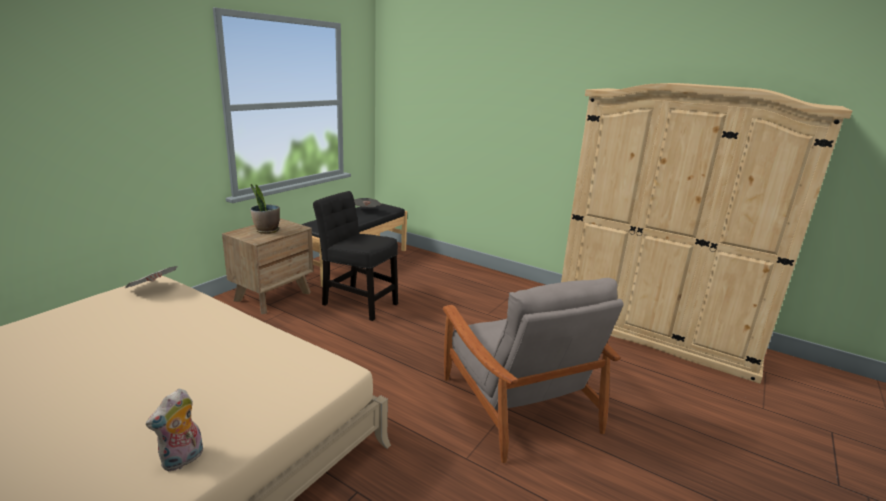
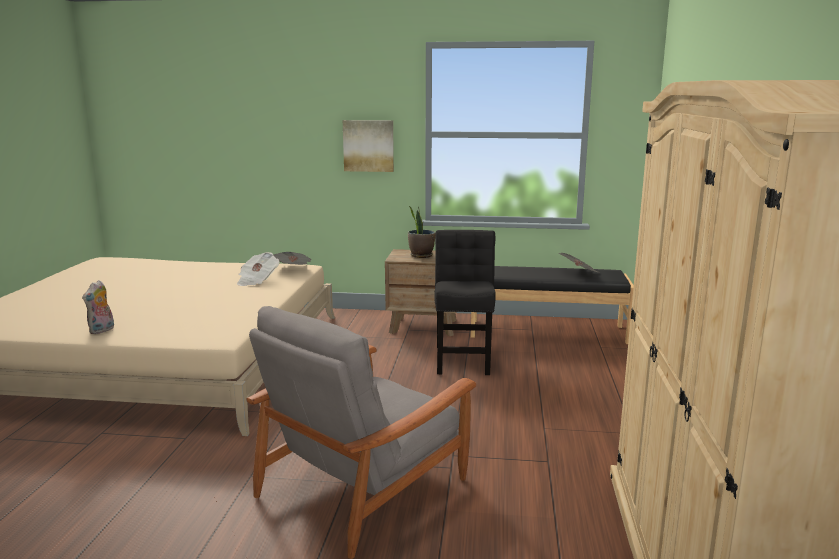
camera: 65 degrees right, 5 degrees down
plush toy [146,389,203,472] -> plush toy turned 75 degrees counterclockwise [82,280,114,334]
none -> newspaper [237,252,279,286]
none -> picture [343,120,394,172]

